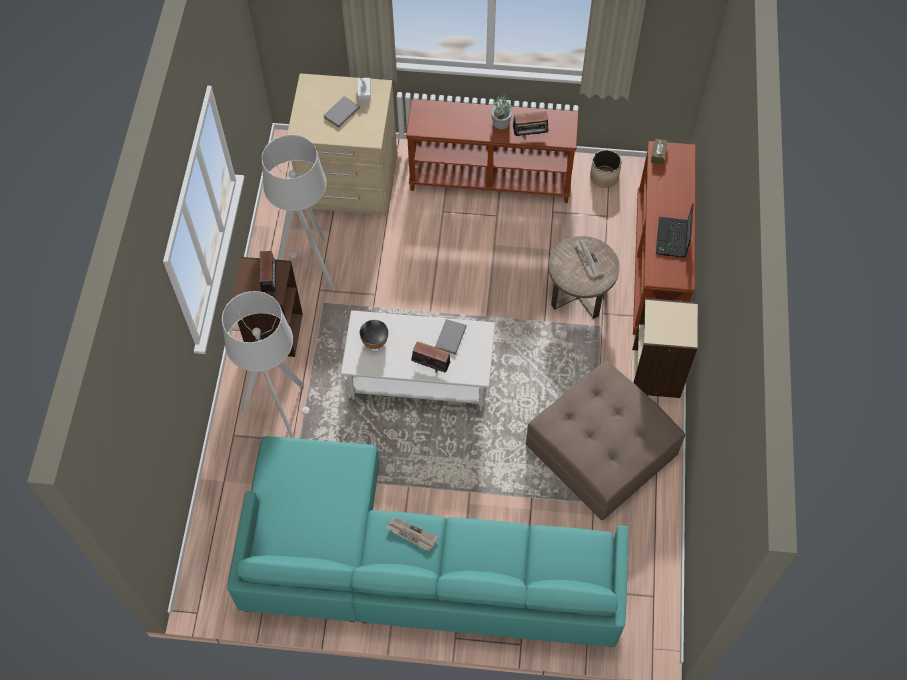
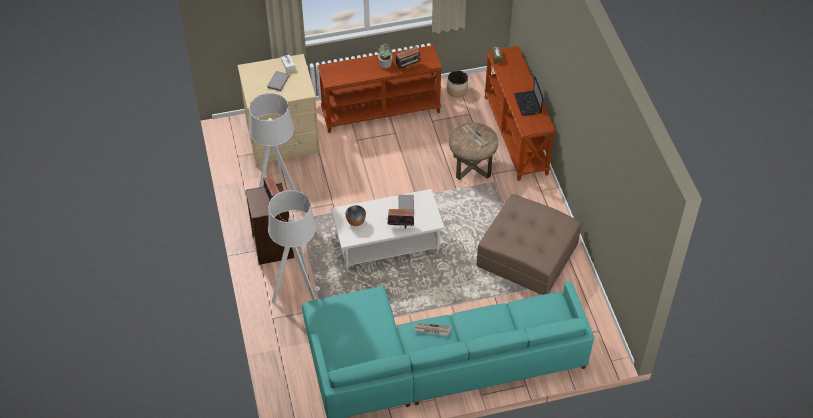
camera: 20 degrees left, 10 degrees down
beige bookcase [631,298,698,398] -> none

